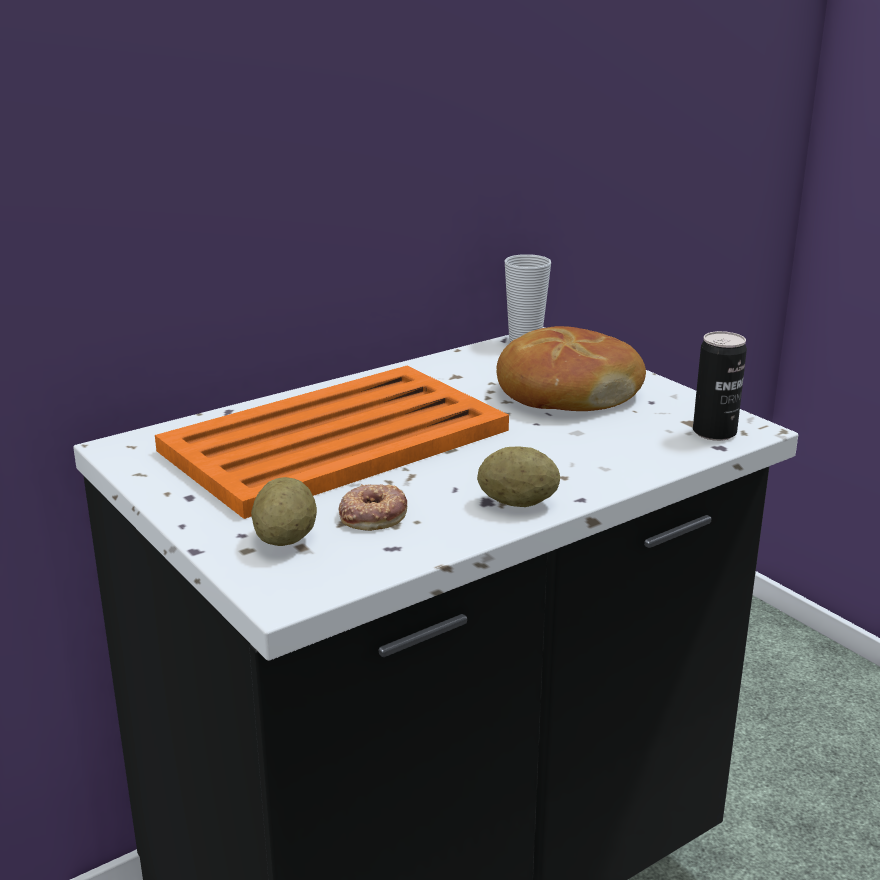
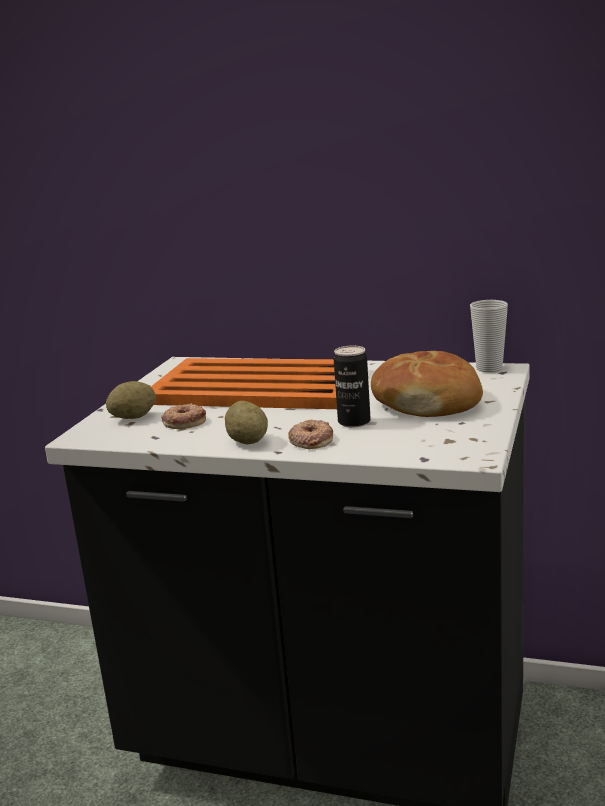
camera: 55 degrees right, 5 degrees down
can [693,331,747,441] -> can moved to [334,346,371,428]
none -> donut [288,419,333,449]

